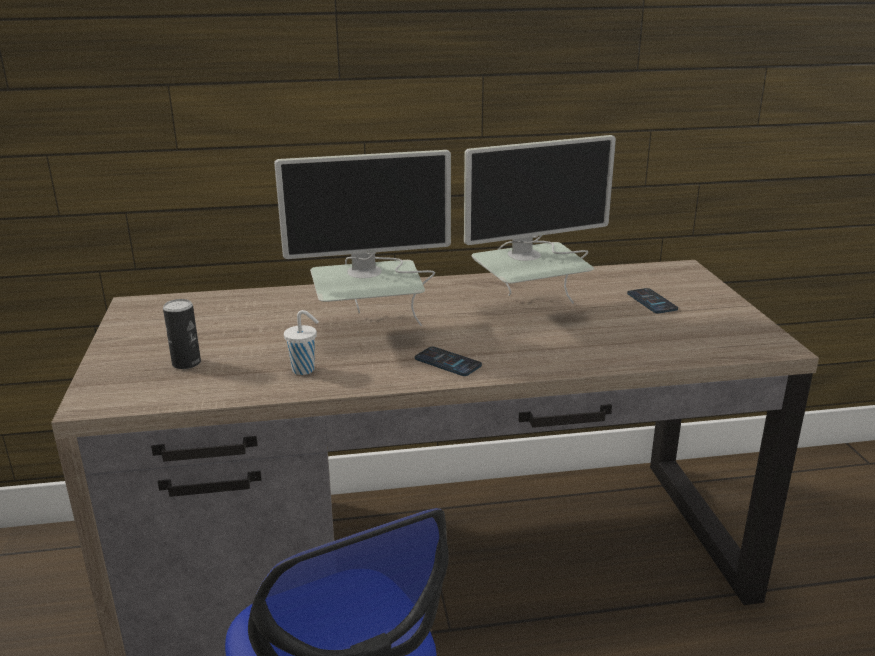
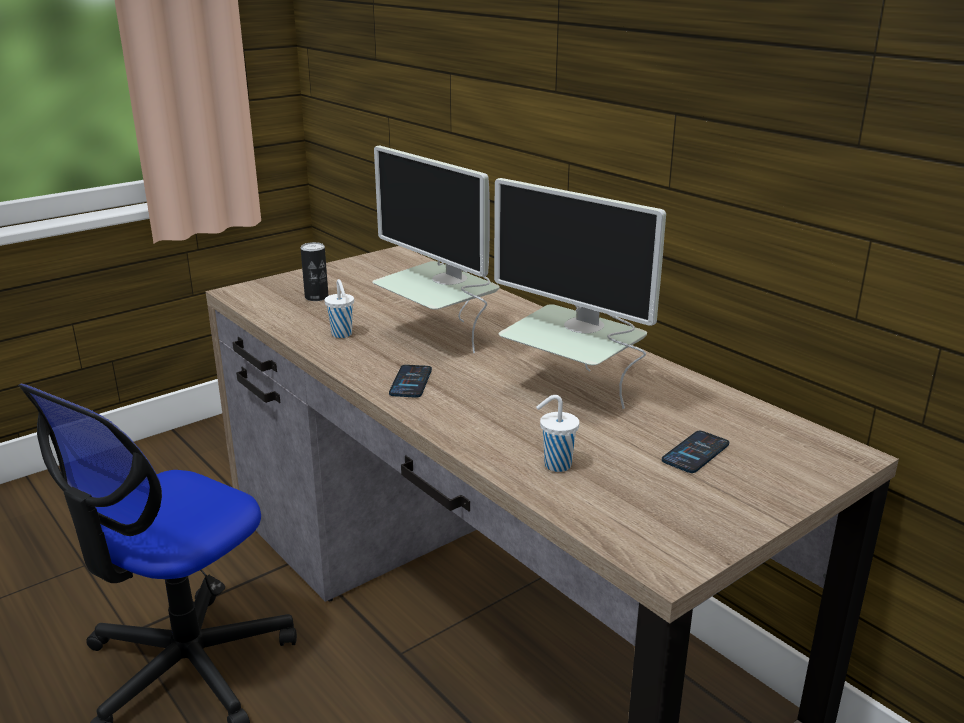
camera: 60 degrees right, 0 degrees up
none -> white cup [536,395,579,472]

